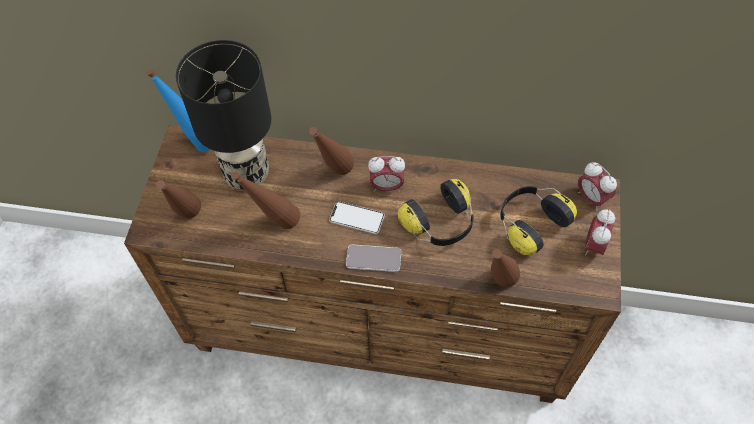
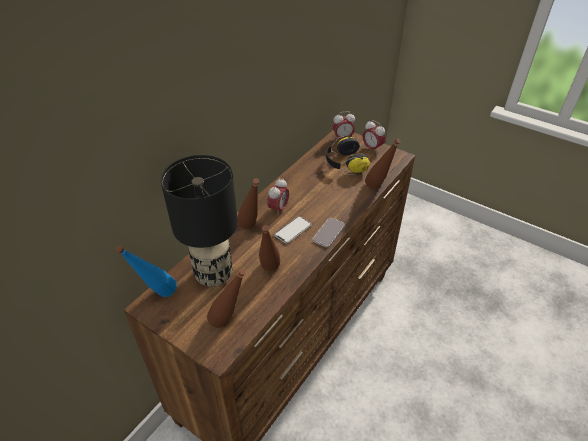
camera: 65 degrees left, 15 degrees down
headphones [398,179,474,246] -> none

